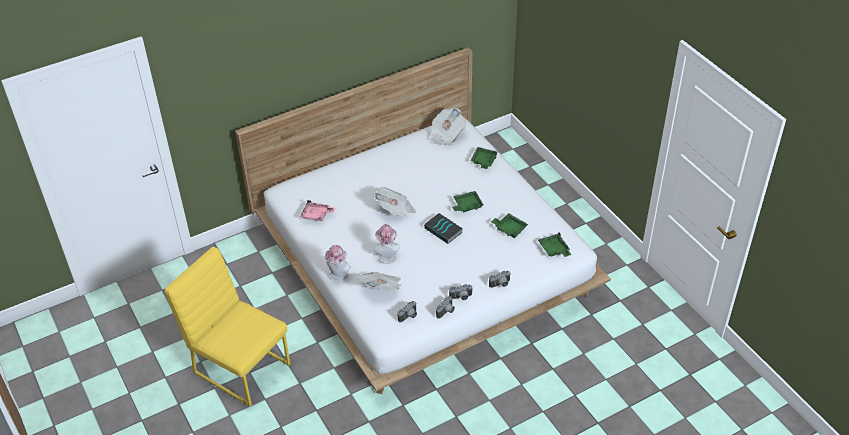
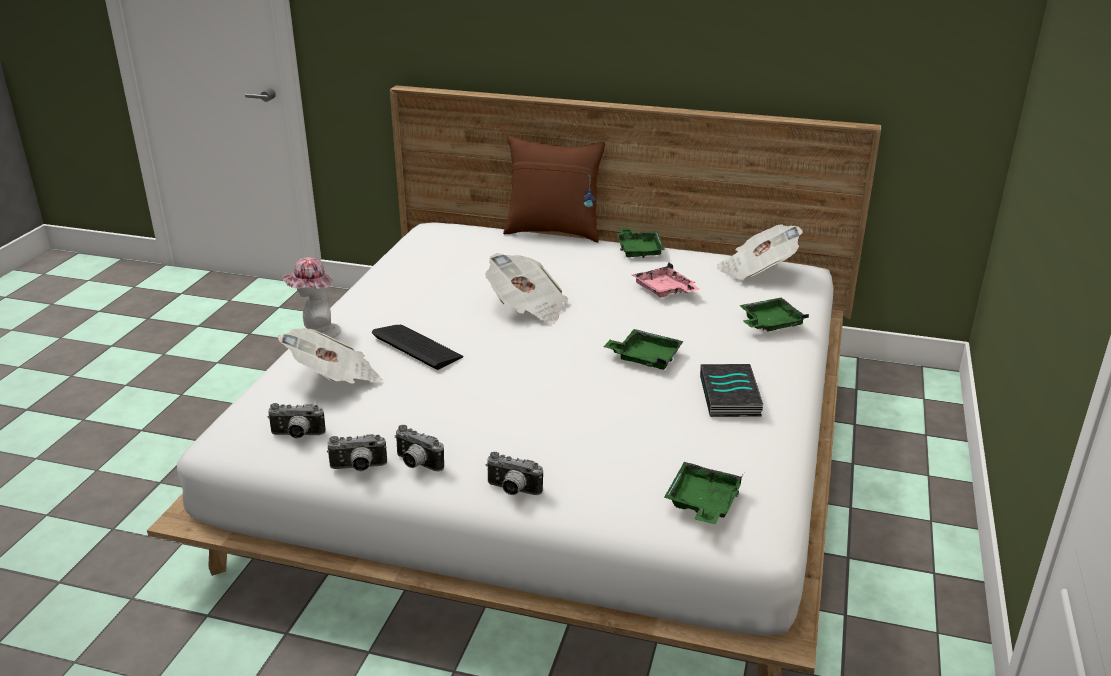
camera: 45 degrees right, 15 degrees down
yellow chair [165,246,290,406] -> none
pink tray [300,200,335,221] -> pink tray moved to [632,262,699,298]
hat [374,224,400,264] -> keyboard [372,325,463,370]
book [424,213,463,244] -> book moved to [700,364,763,417]
green tray [491,213,528,238] -> green tray moved to [617,228,665,258]
none -> brown pillow [503,136,605,242]

